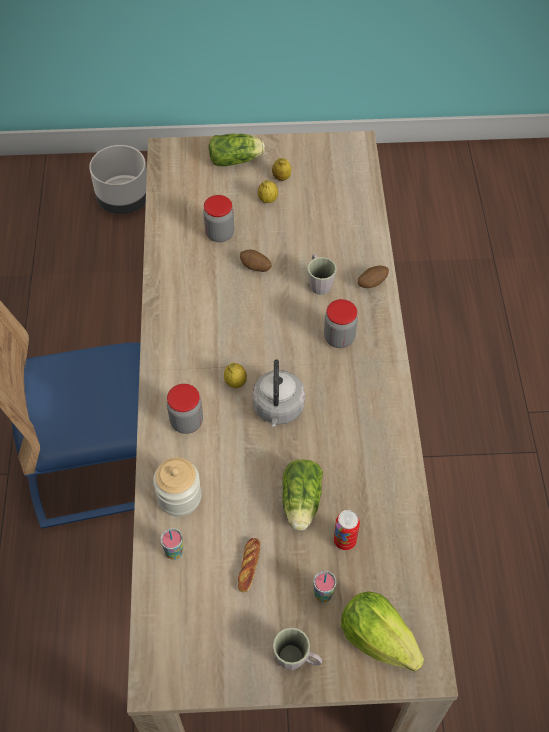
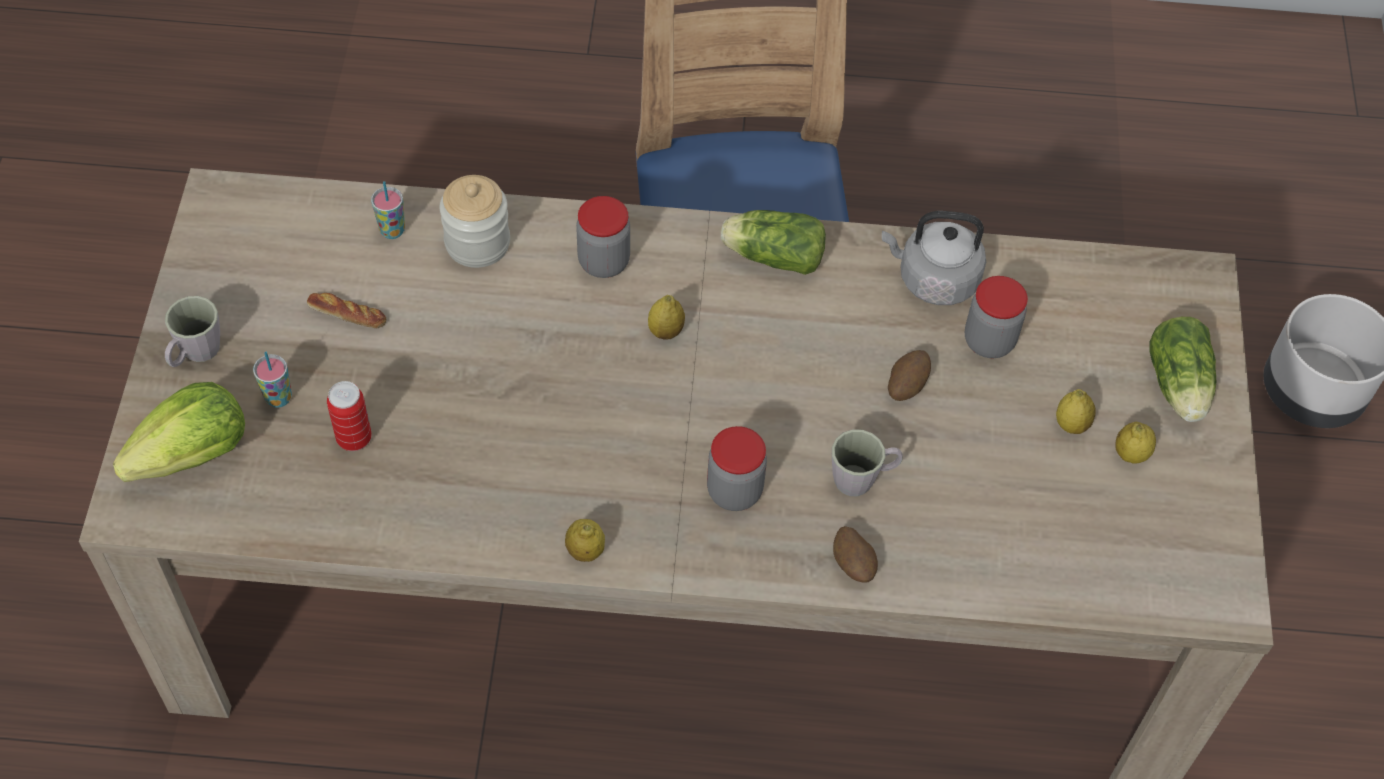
camera: 95 degrees right, 0 degrees up
grey kettle [252,360,305,427] -> grey kettle moved to [882,211,986,305]
lettuce [283,459,323,531] -> lettuce moved to [721,210,826,275]
none -> lemon [565,519,605,562]

